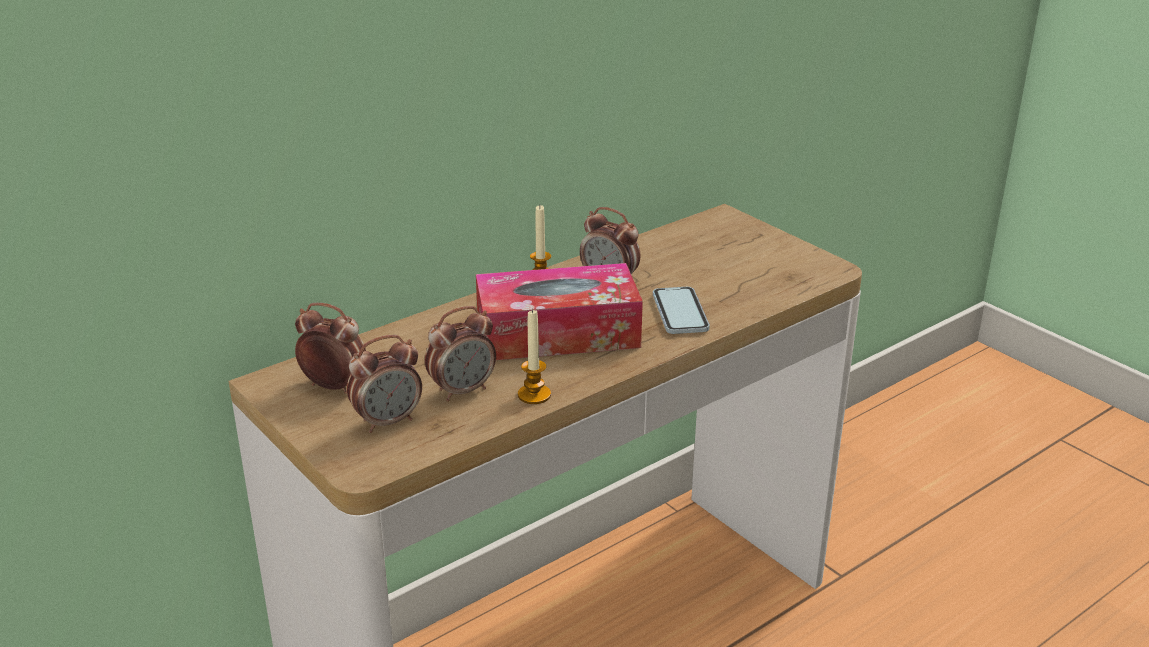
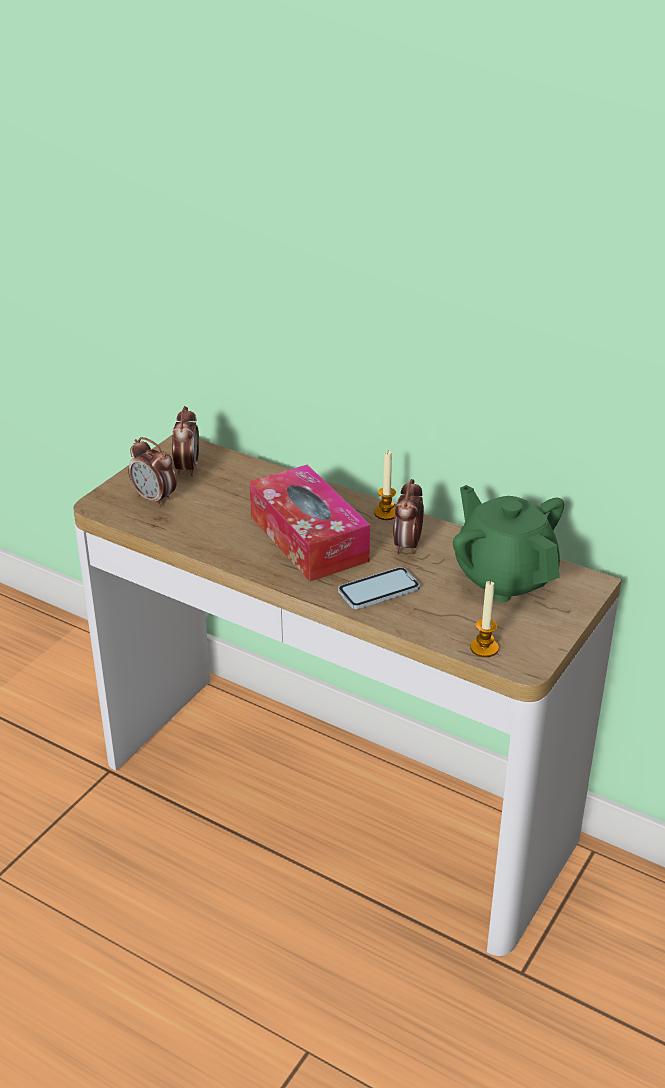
camera: 70 degrees right, 5 degrees up
alarm clock [425,306,496,402] -> none
candle [518,309,551,404] -> candle moved to [470,580,499,657]
none -> green teapot [453,485,564,603]

